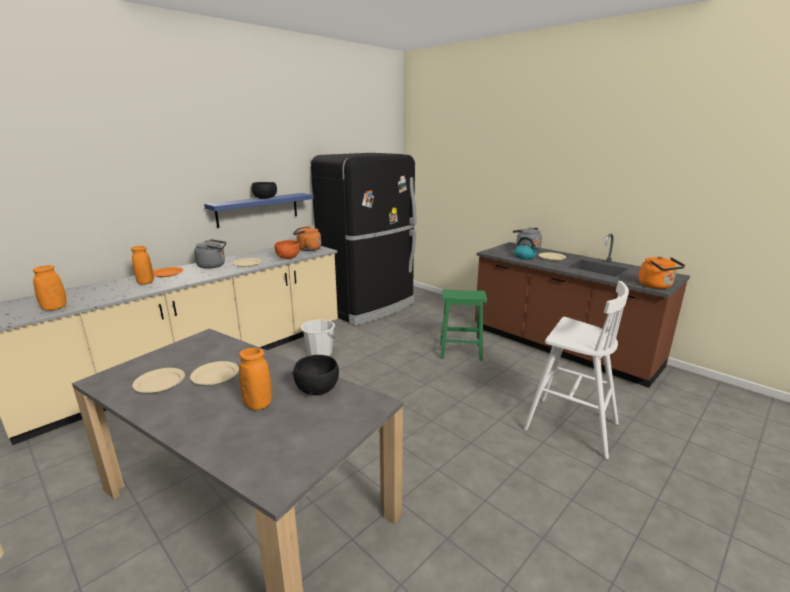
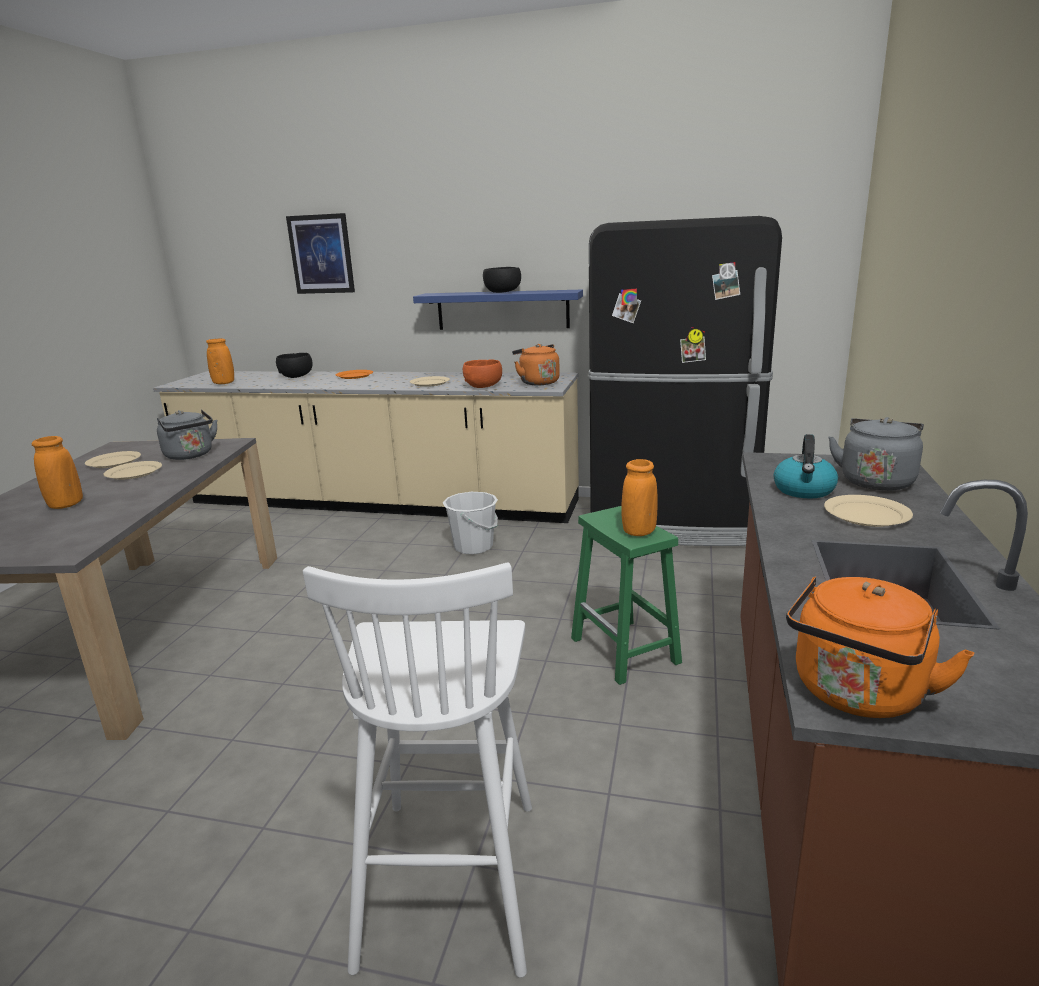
camera: 60 degrees right, 0 degrees up
orange vase [131,246,154,285] -> orange vase moved to [621,459,658,536]
grey kettle [194,239,226,269] -> grey kettle moved to [157,410,217,460]
black bowl [292,355,339,395] -> black bowl moved to [276,353,313,378]
none -> picture [286,213,355,294]

